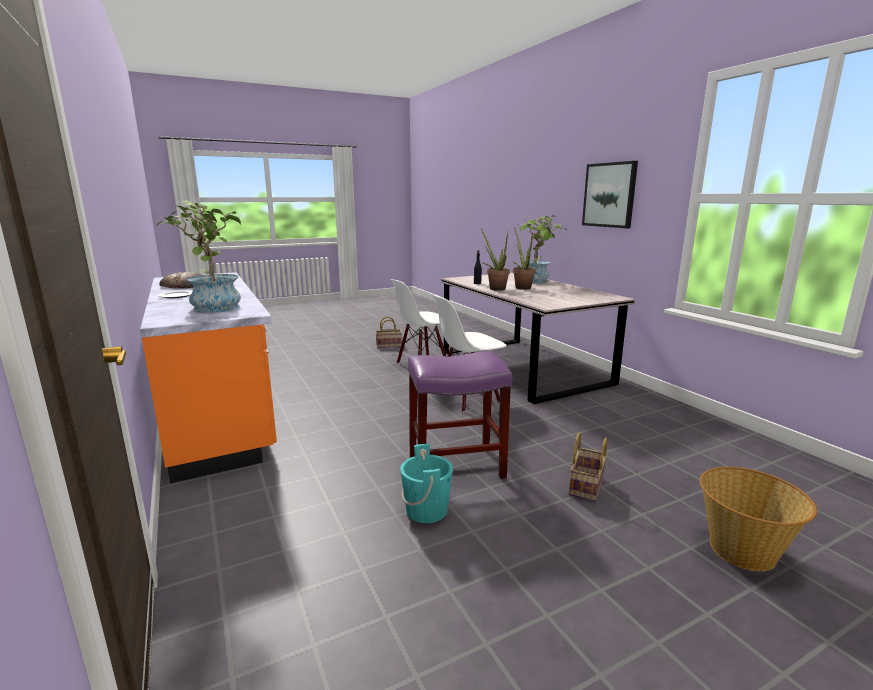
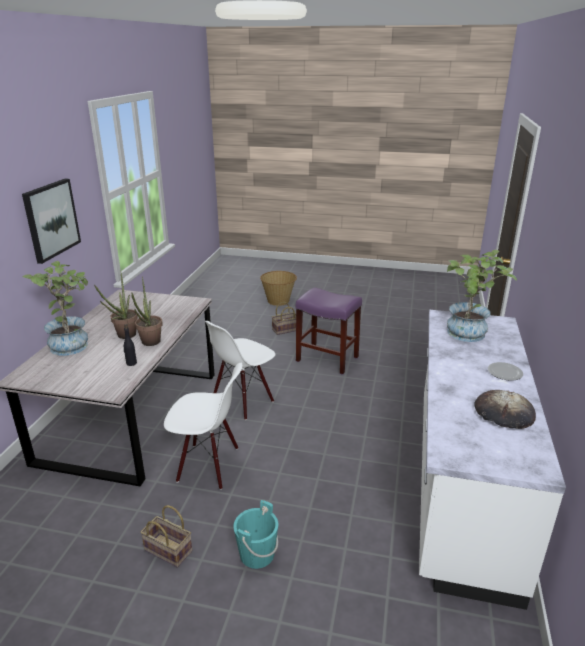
camera: 140 degrees left, 10 degrees up
orange counter [140,272,277,483] -> white counter [419,310,566,610]
turquoise bucket [400,444,453,523] -> turquoise bucket moved to [233,500,278,569]
white chair [433,295,507,412] -> white chair turned 120 degrees clockwise [205,321,275,420]

